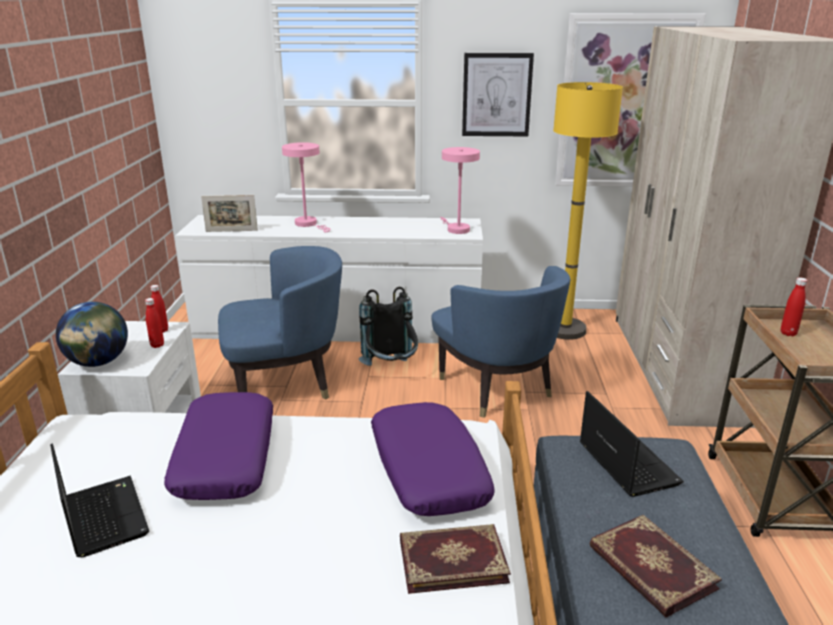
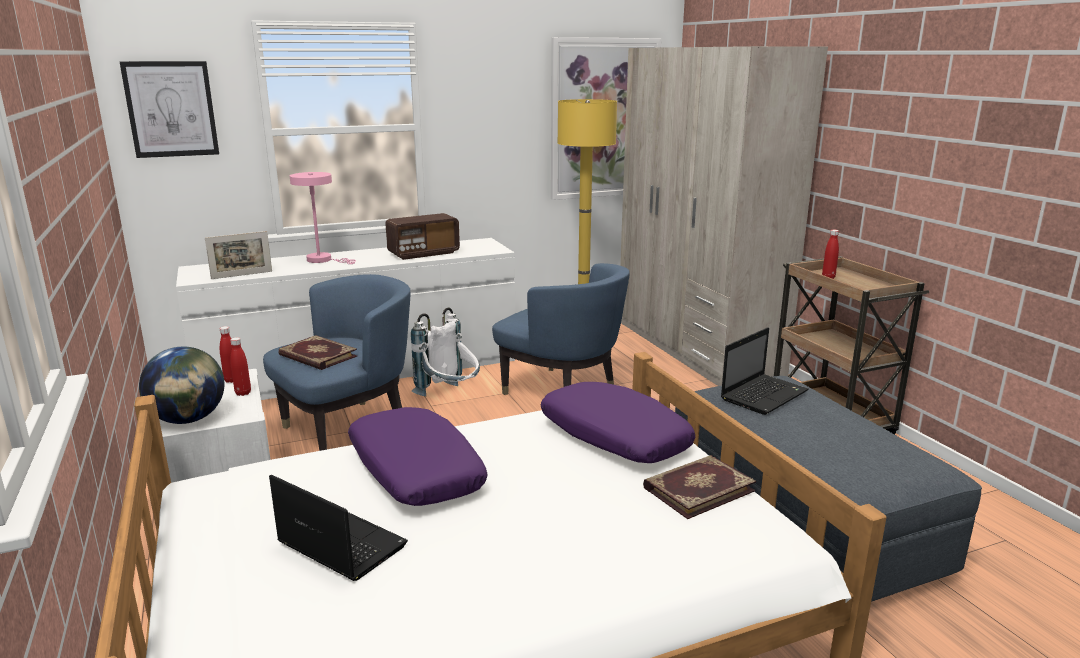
camera: 25 degrees left, 5 degrees down
black backpack [358,286,418,366] -> white backpack [411,307,480,396]
pink table lamp [440,147,480,234] -> none
picture [462,53,534,136] -> picture moved to [120,61,219,158]
laptop [580,391,684,497] -> laptop turned 90 degrees clockwise [721,327,809,415]
book [590,515,722,617] -> book moved to [278,335,357,370]
none -> radio [385,213,460,260]

